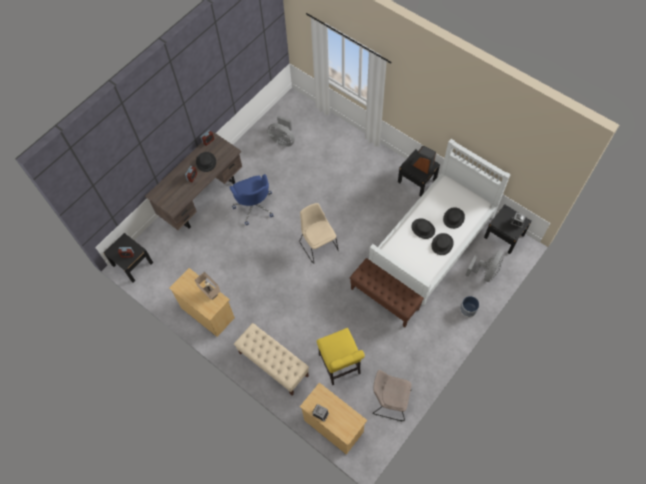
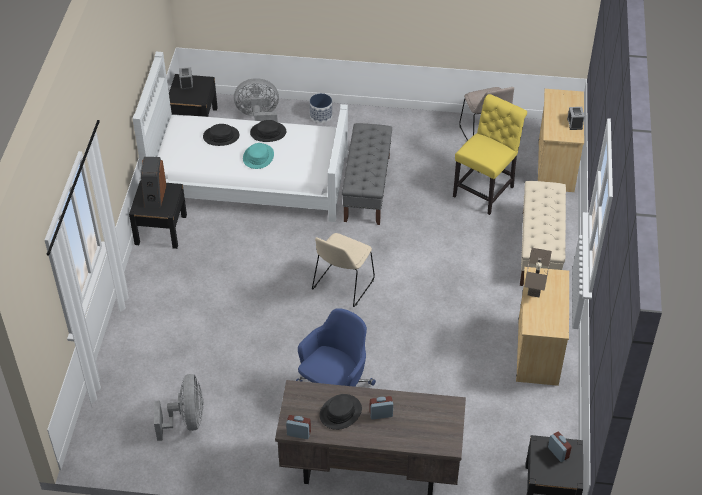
camera: 125 degrees left, 15 degrees down
brown bench [350,258,424,328] -> grey bench [342,123,392,225]
black hat [411,218,435,239] -> turquoise hat [243,143,274,169]

